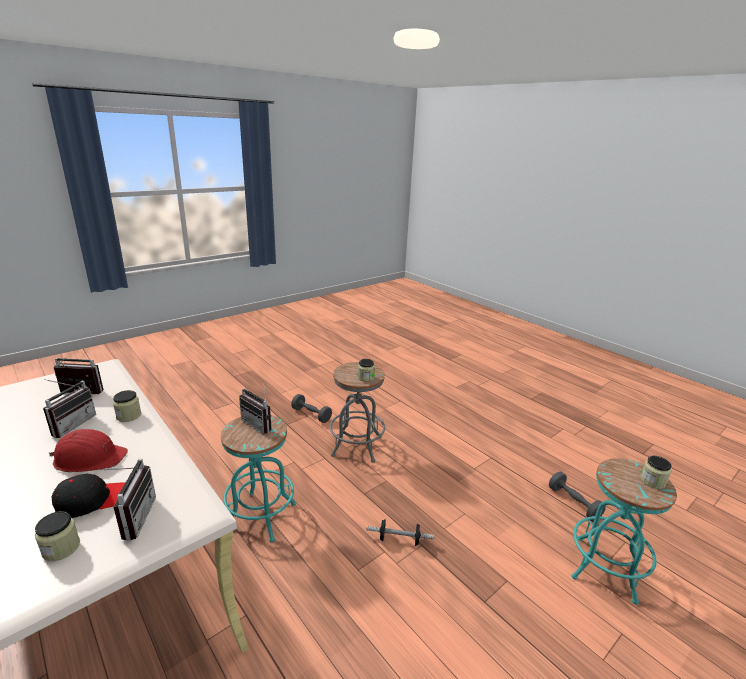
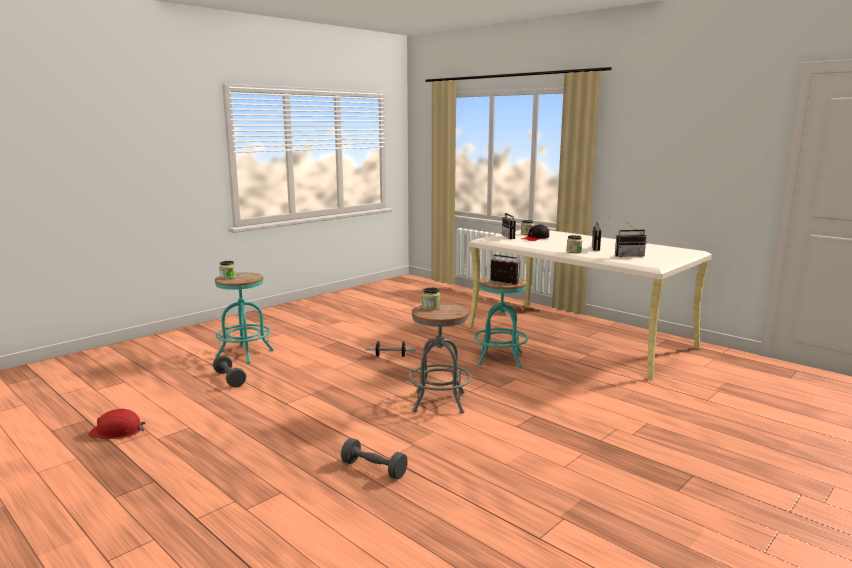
camera: 175 degrees right, 10 degrees down
red hard hat [48,429,128,472] -> red hard hat moved to [88,409,146,439]
grey dumbbell [291,394,332,423] -> grey dumbbell moved to [341,438,408,479]

